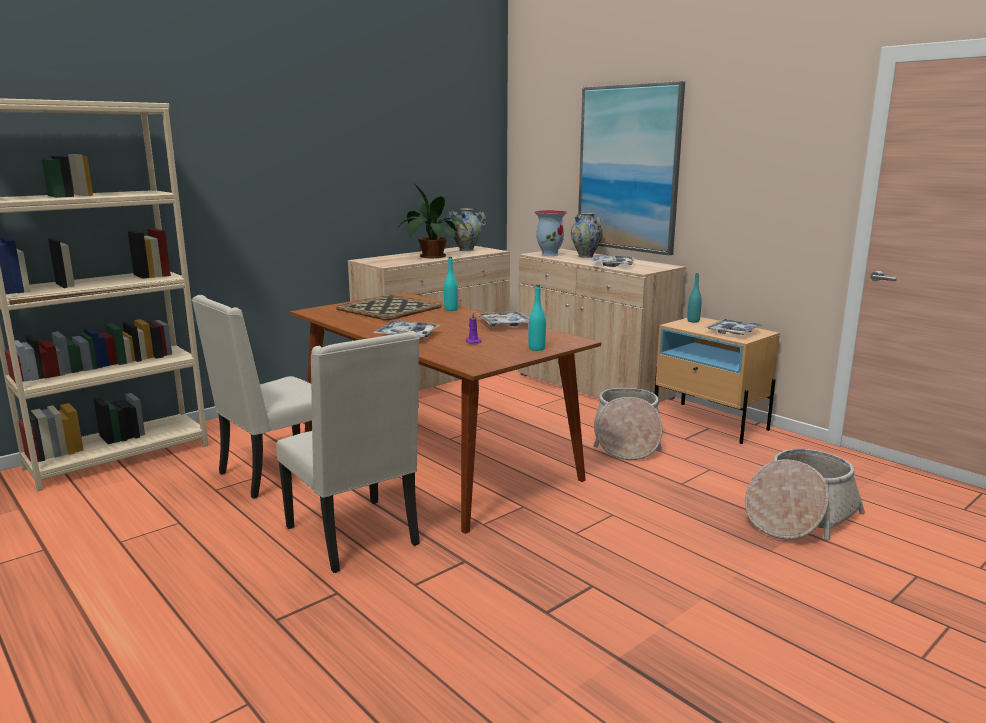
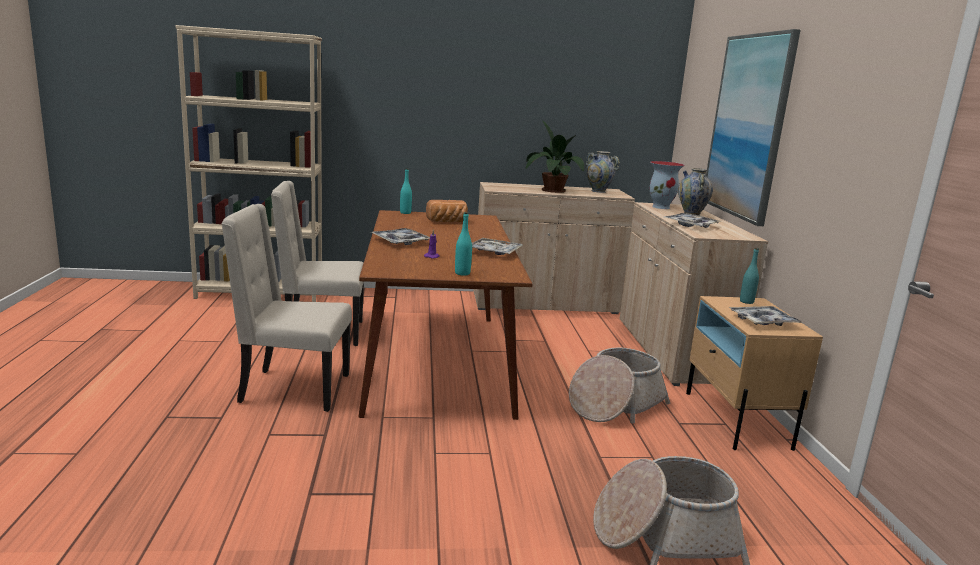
camera: 35 degrees right, 0 degrees up
beige chair [276,331,420,573] -> beige chair turned 90 degrees clockwise [221,204,352,412]
tray [336,294,442,320] -> bread [426,200,468,222]
turquoise bottle [444,257,458,311] -> turquoise bottle moved to [400,168,412,214]

